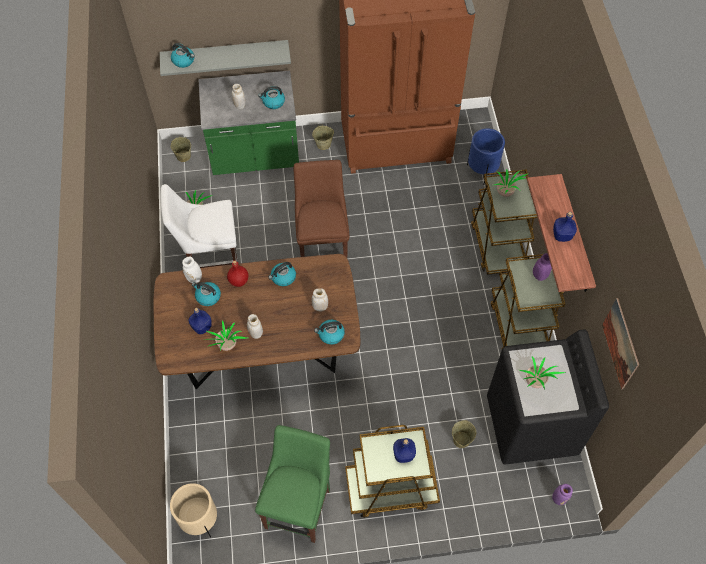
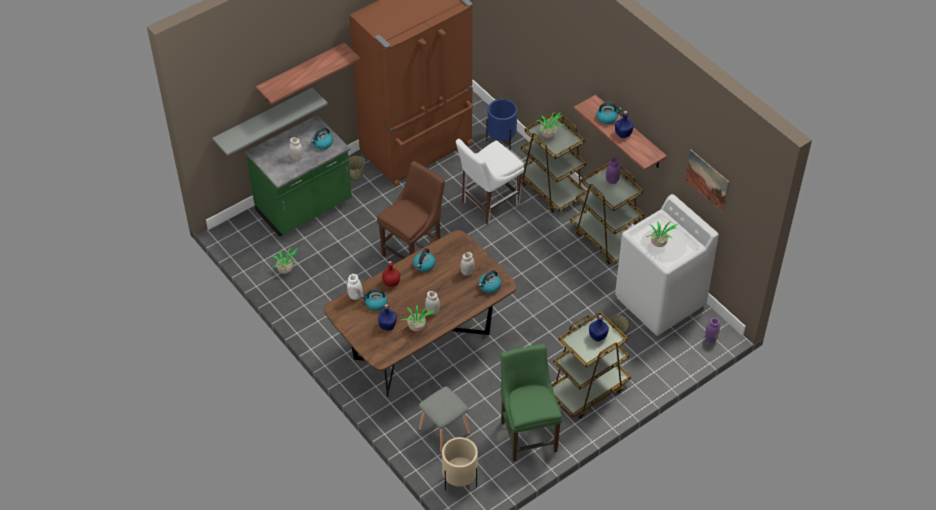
camera: 30 degrees left, 10 degrees down
white chair [161,184,238,268] -> white chair moved to [456,139,524,225]
kettle [171,43,195,68] -> kettle moved to [596,103,622,124]
beige bucket [171,136,191,162] -> none
brown chair [293,160,349,257] -> brown chair turned 75 degrees clockwise [377,161,445,259]
black washing machine [487,329,609,465] -> white washing machine [615,194,719,336]
none -> shelf [256,43,360,104]
none -> grey stool [419,387,470,453]

